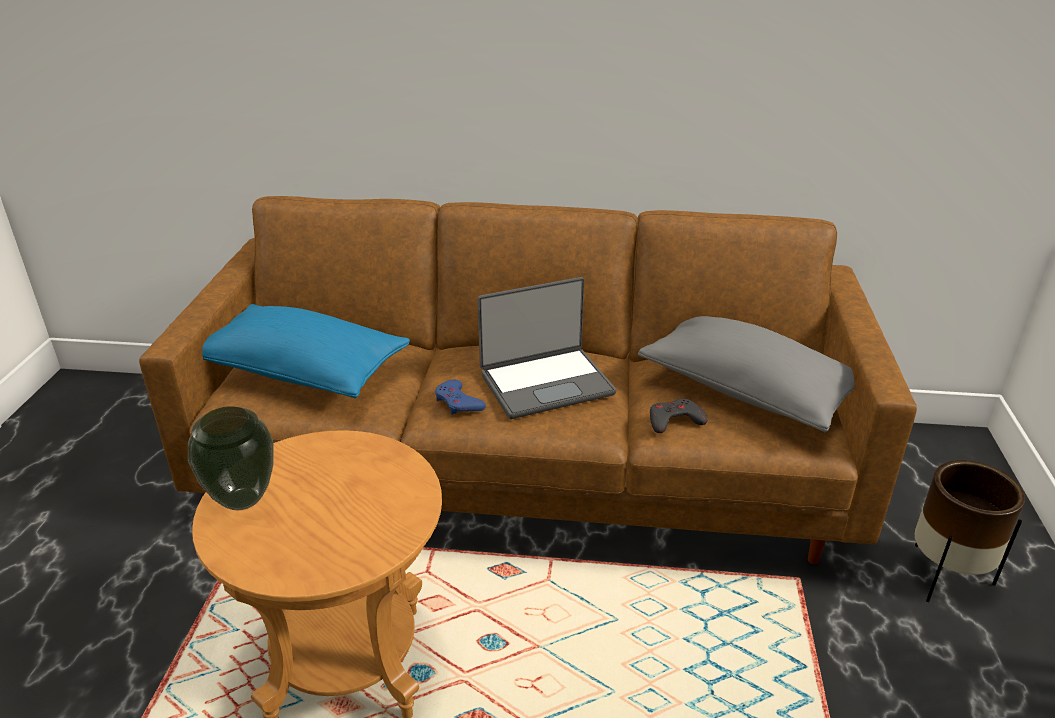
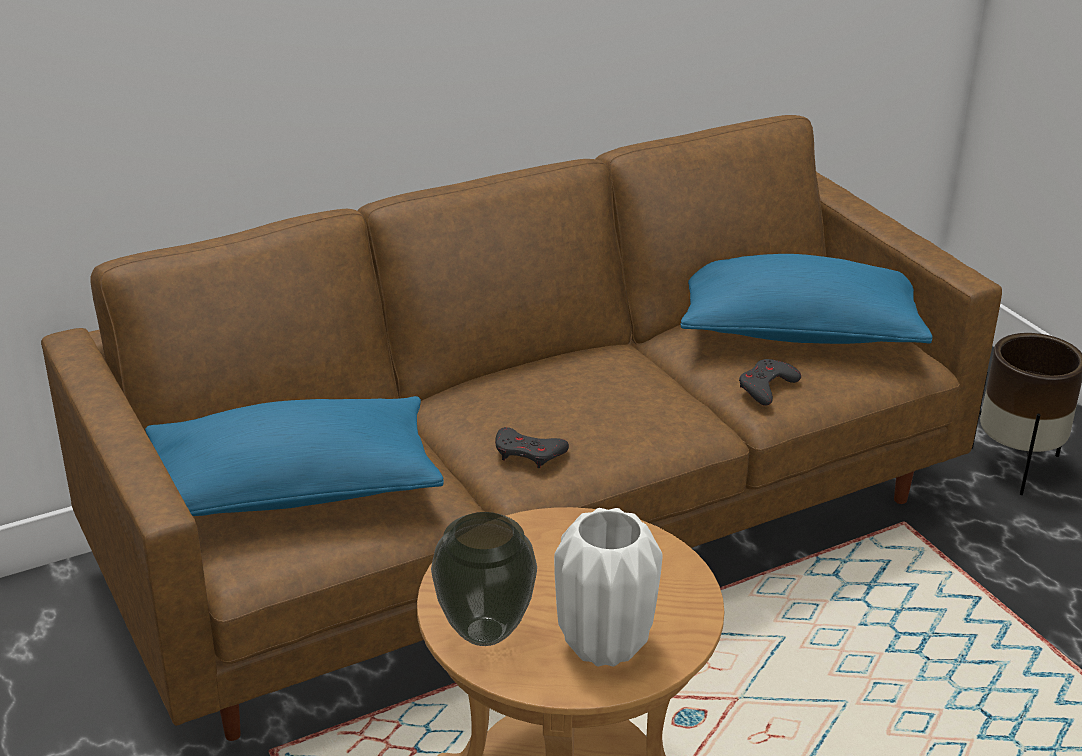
camera: 35 degrees left, 0 degrees up
blue game controller [435,379,486,415] -> grey game controller [495,427,569,468]
laptop [477,277,616,419] -> none
grey pillow [638,316,854,432] -> blue pillow [680,254,933,344]
none -> white vase [554,508,663,666]

